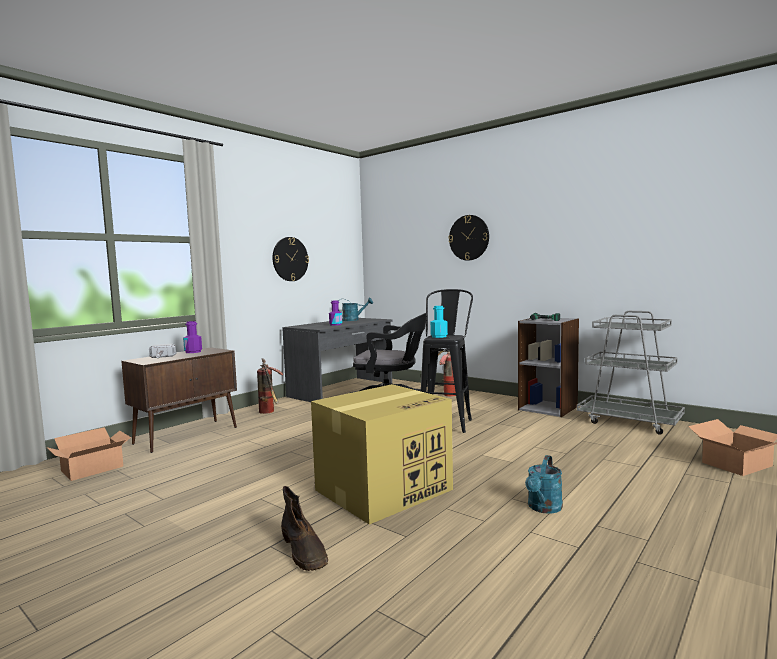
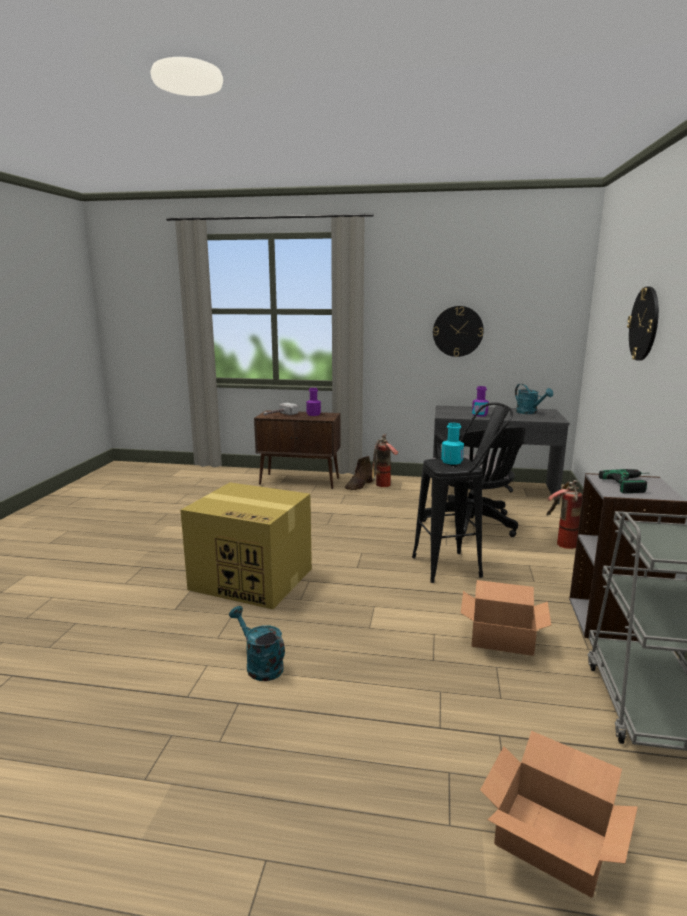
camera: 60 degrees right, 10 degrees up
cardboard box [46,427,131,481] -> cardboard box moved to [461,580,551,656]
brown boot [281,486,328,571] -> brown boot moved to [345,456,373,490]
turquoise watering can [525,455,563,514] -> turquoise watering can turned 45 degrees clockwise [229,606,285,681]

